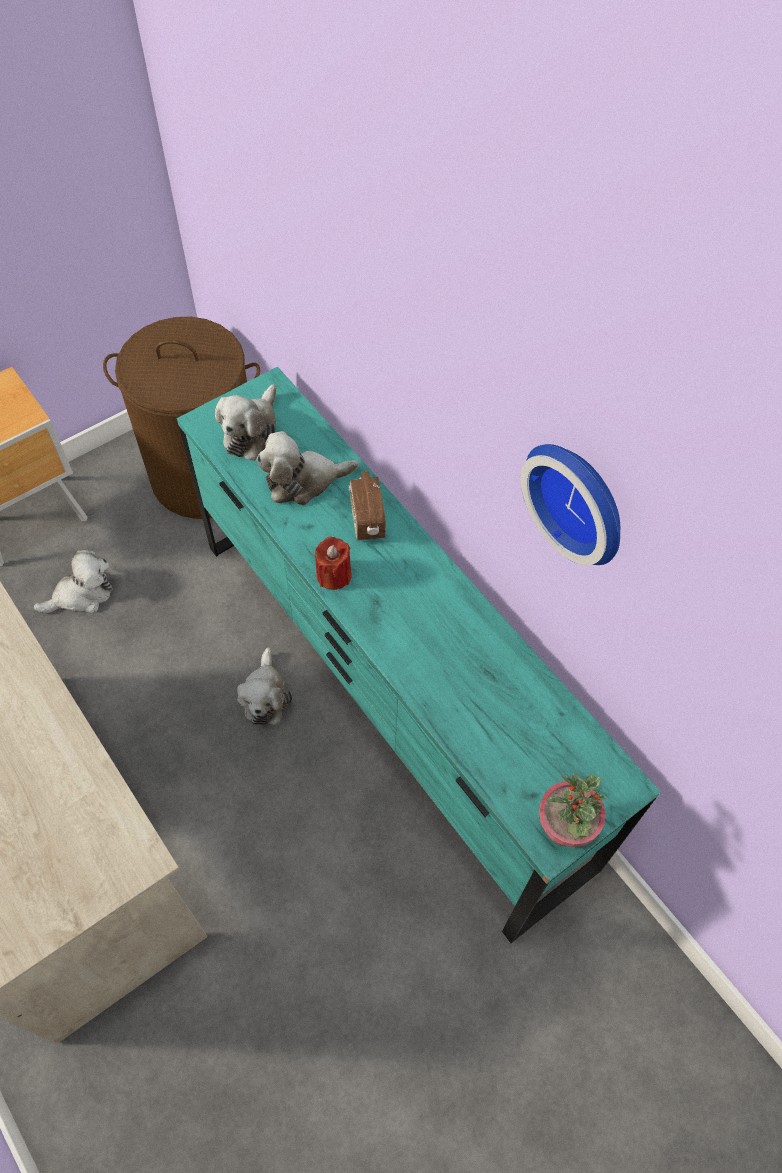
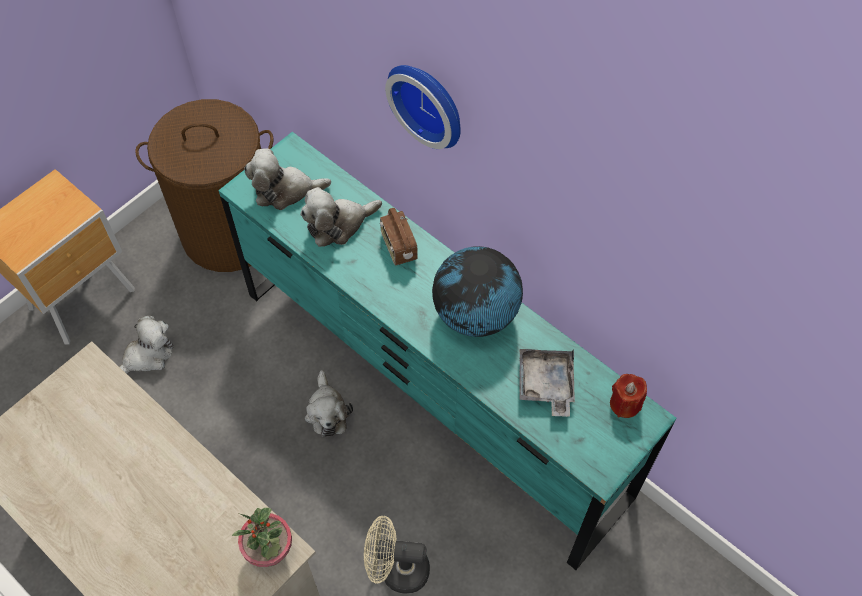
camera: 10 degrees left, 0 degrees up
plush toy [215,384,276,461] -> plush toy turned 75 degrees clockwise [244,148,331,210]
red candle [315,537,352,590] -> red candle moved to [610,374,647,418]
wall clock [521,444,620,565] -> wall clock moved to [385,65,461,149]
potted plant [539,773,606,847] -> potted plant moved to [232,508,292,567]
none -> beige fan [364,516,430,594]
none -> globe [432,246,523,337]
none -> grey tray [519,349,575,417]

